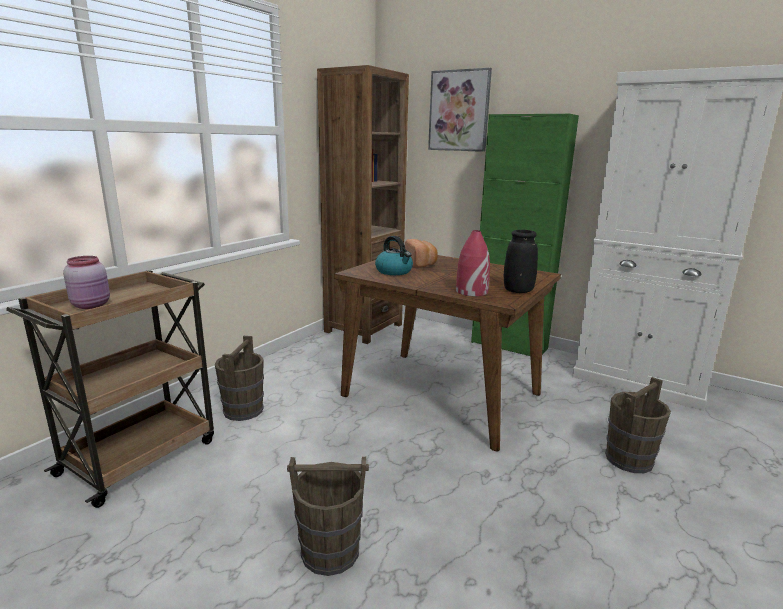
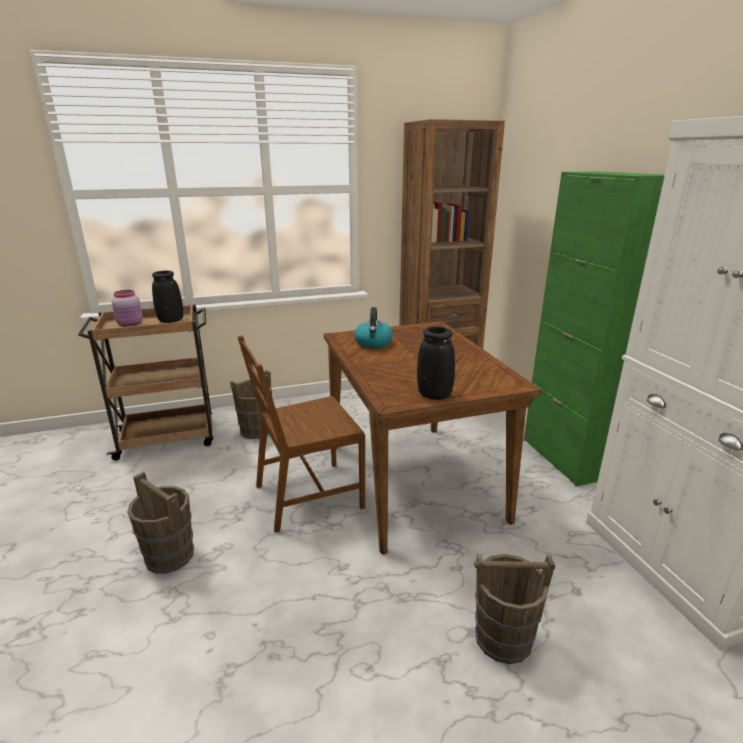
camera: 40 degrees right, 5 degrees up
bread [405,239,438,268] -> none
picture [428,68,492,152] -> none
red vase [456,230,490,296] -> none
none -> black vase [152,270,183,323]
none -> brown chair [237,336,365,533]

